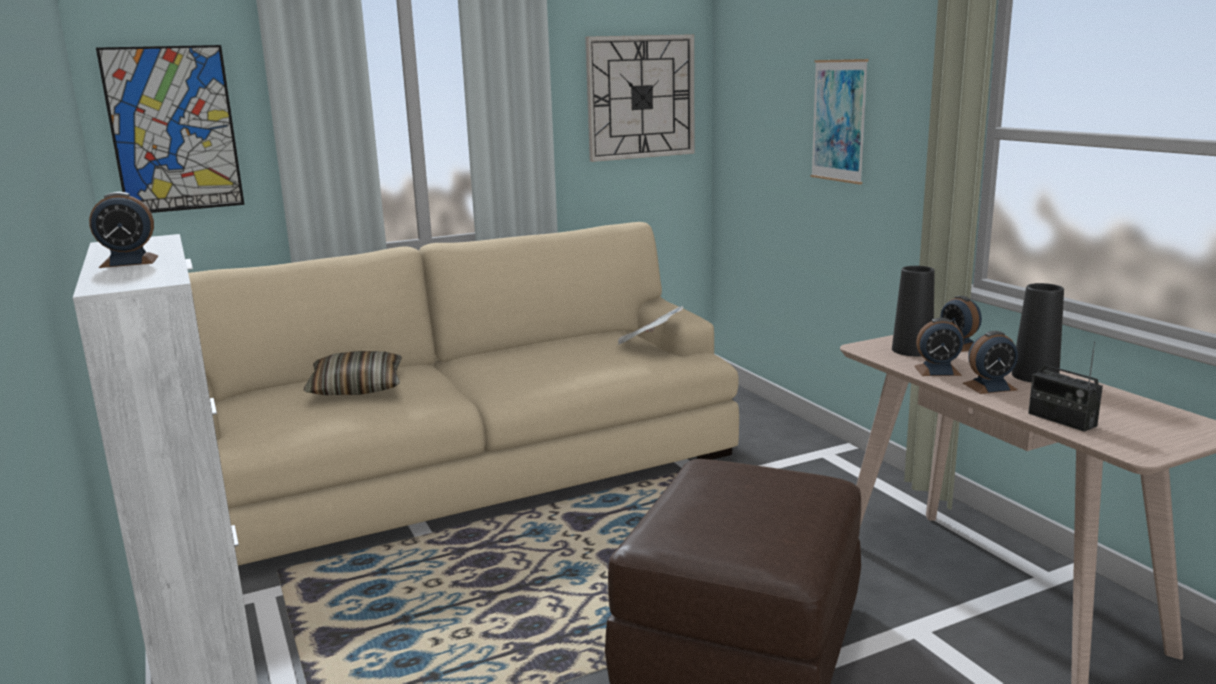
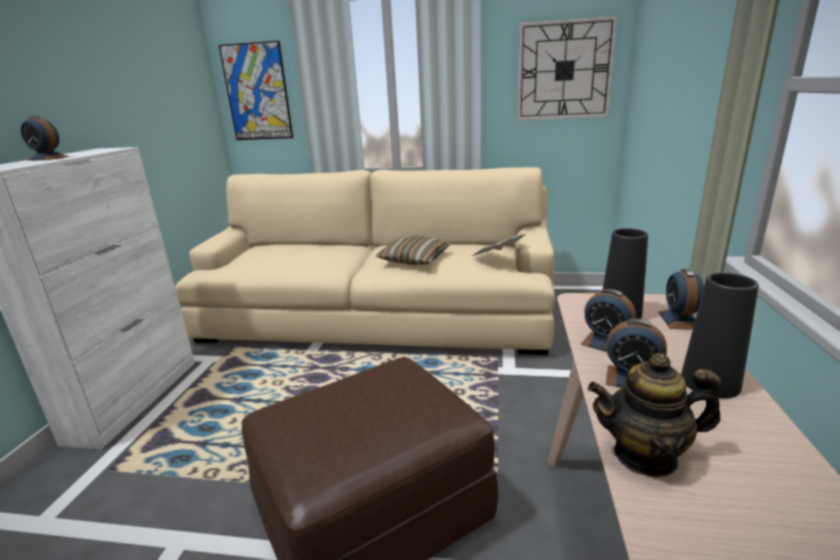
camera: 35 degrees right, 5 degrees up
pillow [304,351,402,395] -> pillow moved to [376,235,450,265]
picture [811,59,869,184] -> none
radio [1028,341,1103,432] -> teapot [588,353,721,477]

